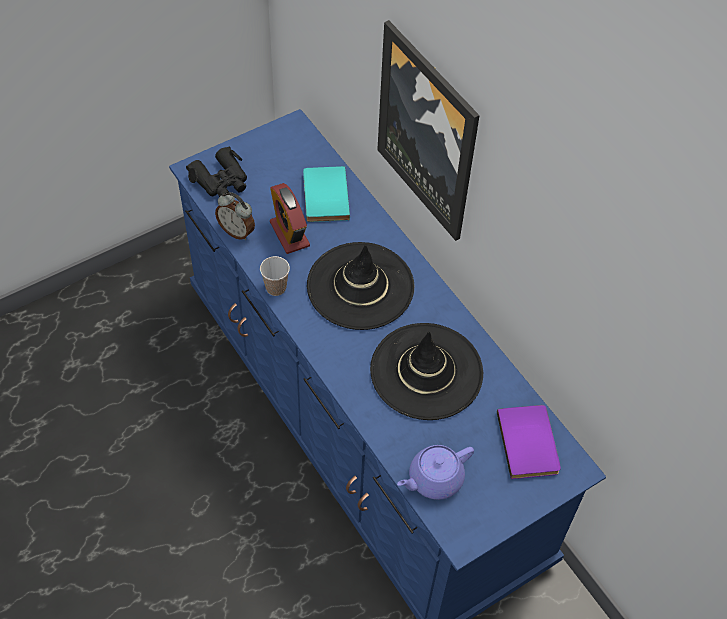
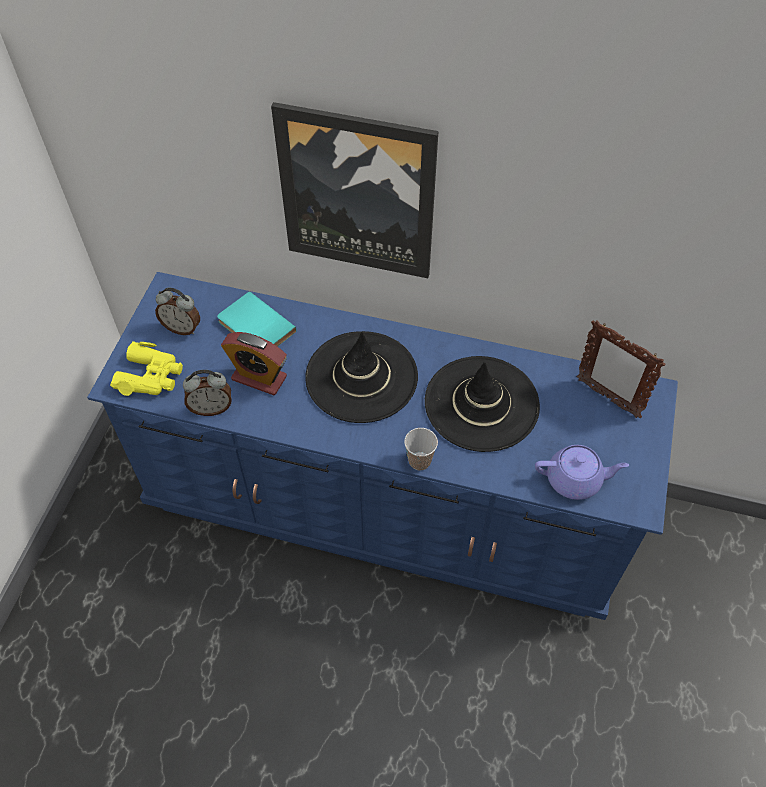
camera: 40 degrees left, 0 degrees up
black binoculars [186,147,247,197] -> yellow binoculars [110,341,183,396]
cup [260,256,290,296] -> cup moved to [404,428,438,470]
purple teapot [397,445,474,500] -> purple teapot turned 105 degrees counterclockwise [535,445,629,500]
purple book [497,405,561,479] -> picture frame [576,320,666,418]
none -> alarm clock [155,288,200,335]

